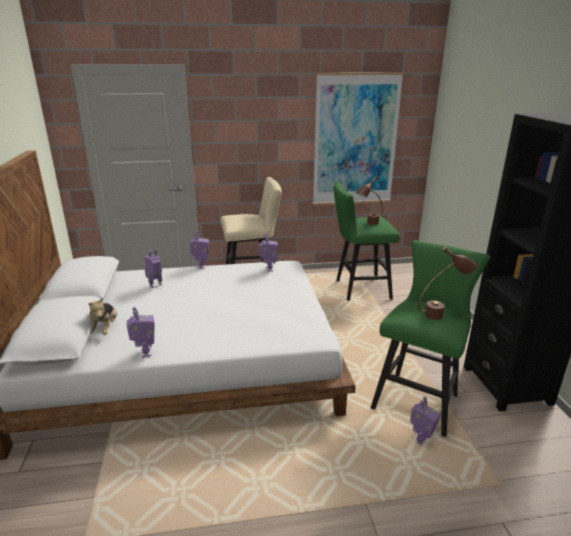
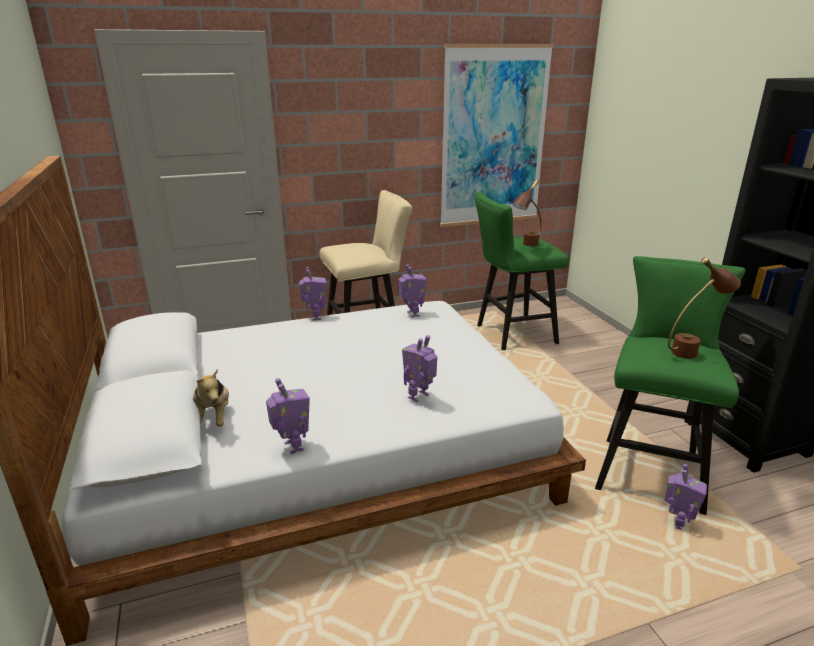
camera: 10 degrees left, 0 degrees up
toy robot [145,249,162,288] -> toy robot moved to [402,335,437,402]

